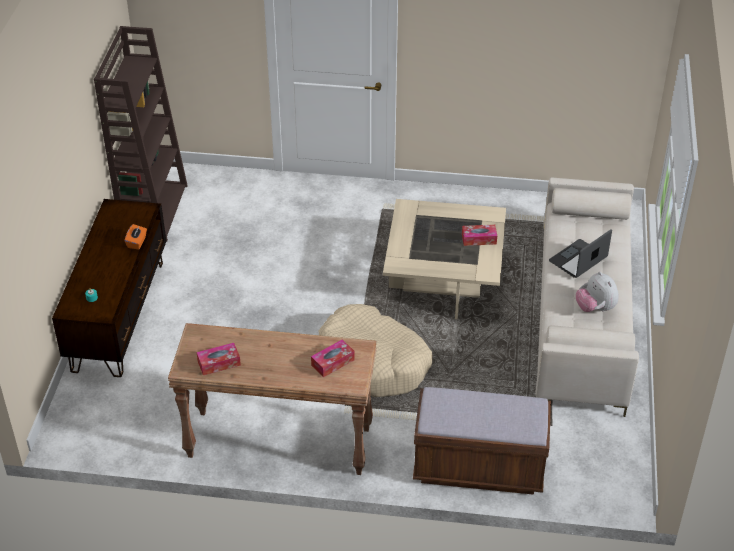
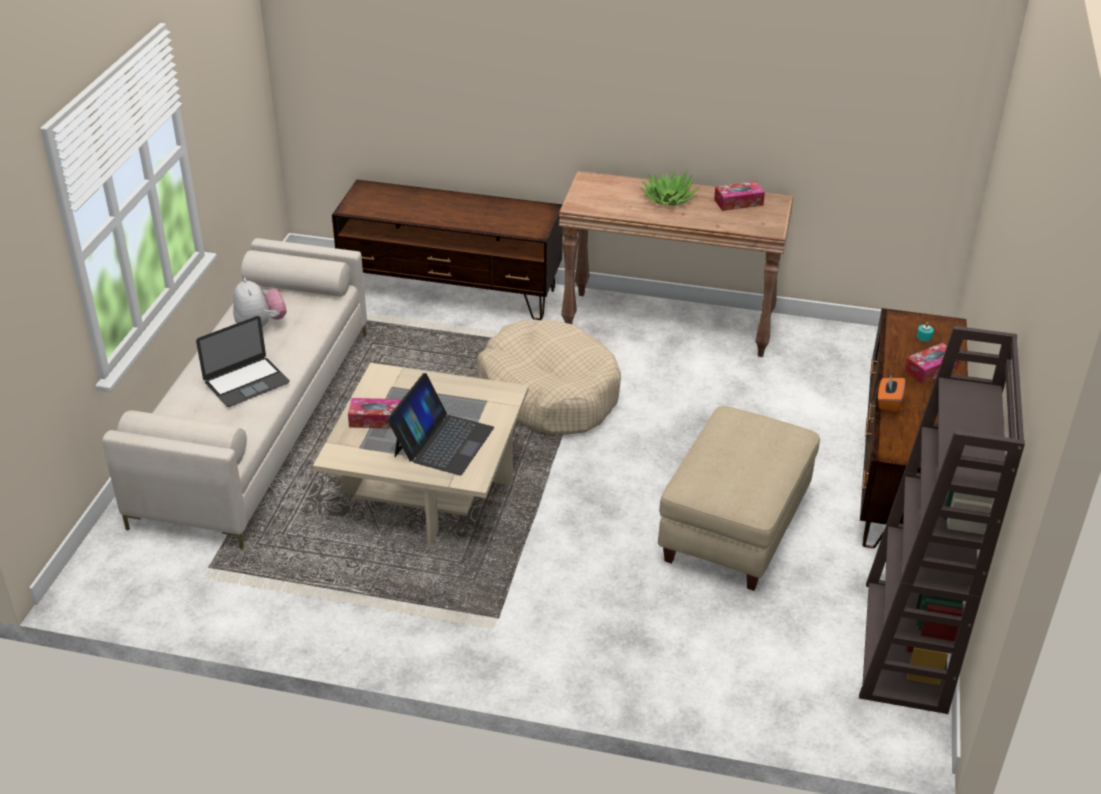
camera: 175 degrees left, 5 degrees down
tissue box [311,340,355,377] -> tissue box moved to [904,342,960,384]
brown bench [413,387,551,495] -> brown tv stand [332,180,563,320]
none -> laptop [387,373,494,475]
none -> potted plant [640,170,699,205]
none -> beige ottoman [658,406,820,591]

